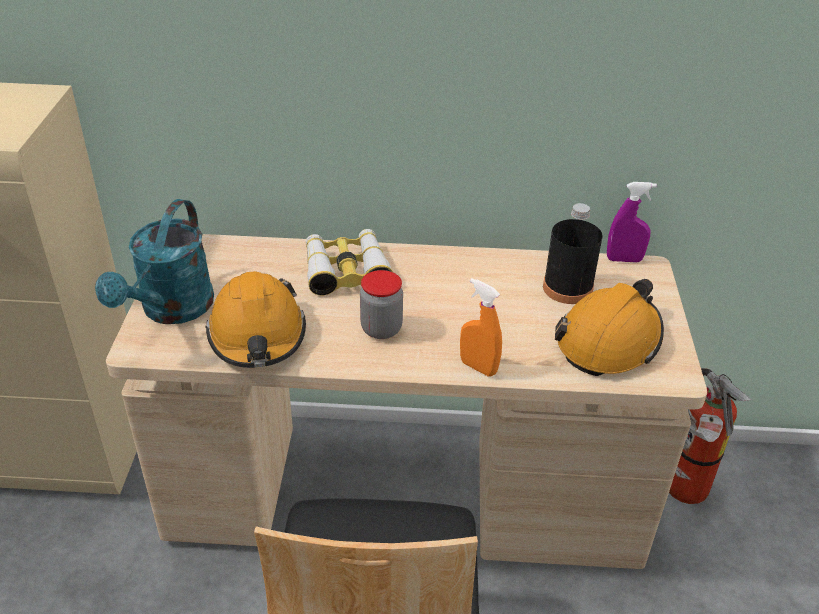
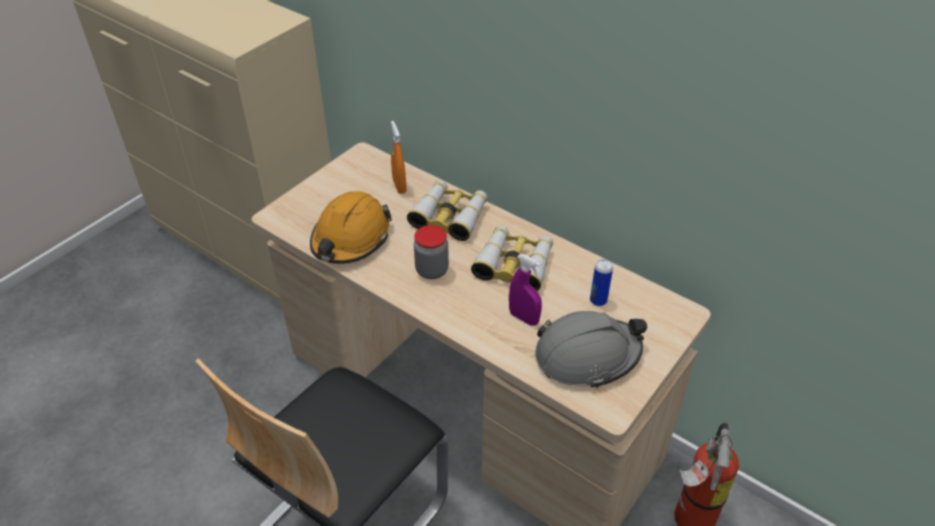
camera: 35 degrees right, 5 degrees up
turquoise watering can [95,199,214,324] -> none
orange spray bottle [460,278,502,376] -> orange spray bottle moved to [391,121,407,194]
black bottle [543,203,603,304] -> can [590,259,613,306]
orange hard hat [555,279,664,376] -> grey hard hat [535,311,647,388]
purple spray bottle [607,182,657,262] -> purple spray bottle moved to [509,254,542,326]
none -> binoculars [471,225,553,291]

